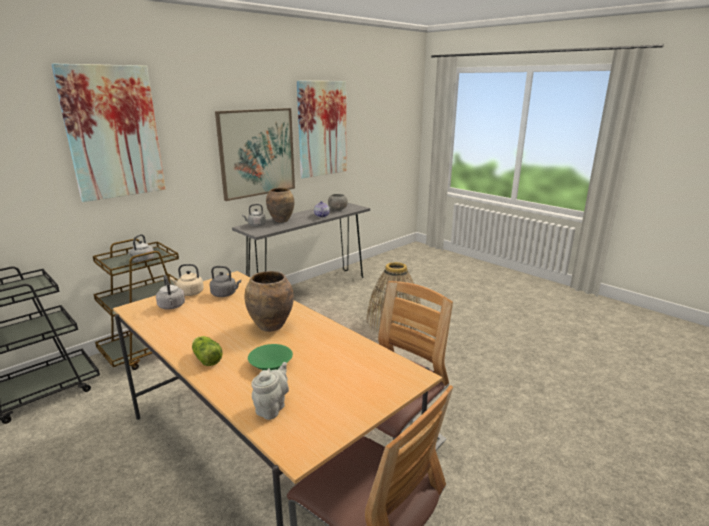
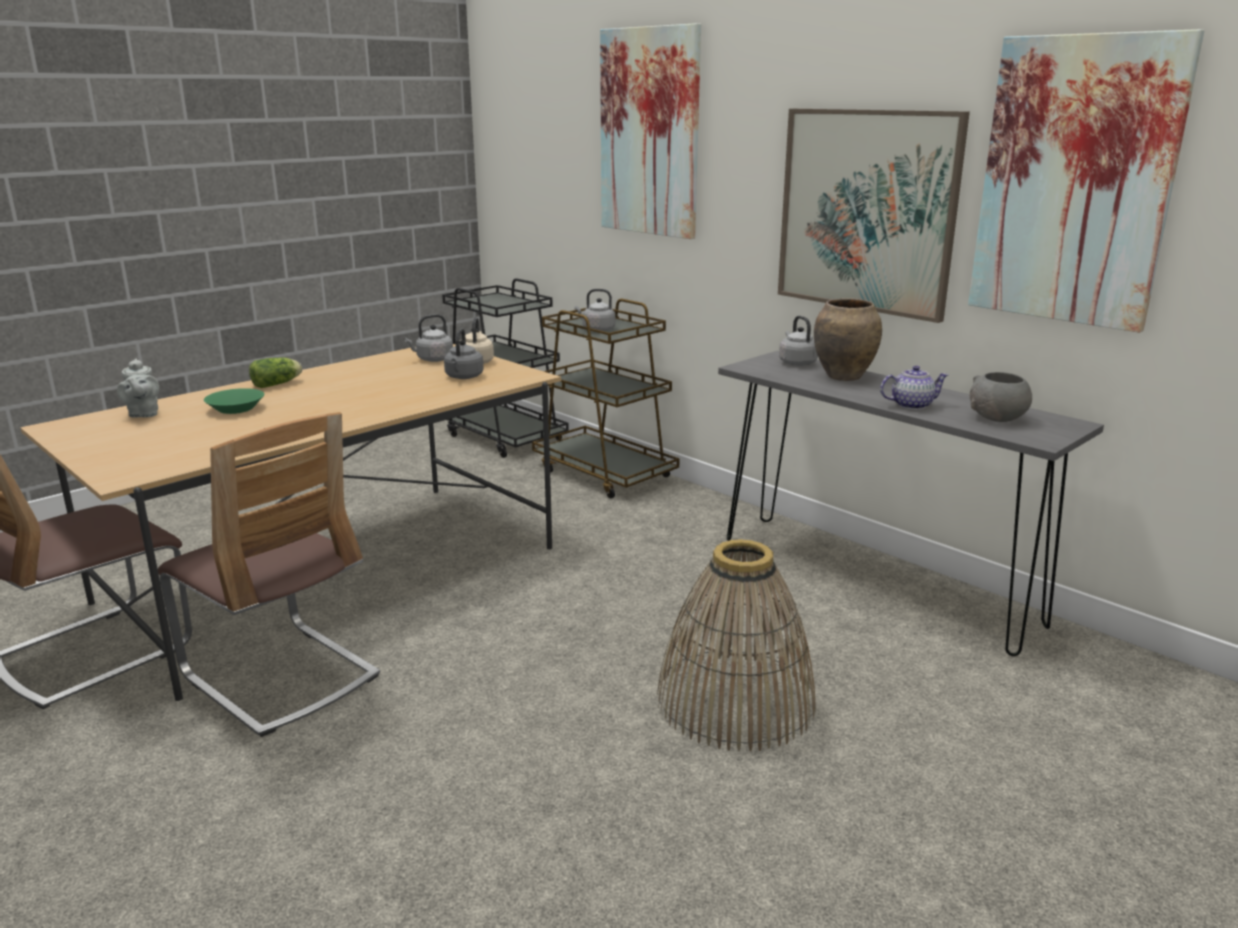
camera: 90 degrees right, 0 degrees up
brown vase [244,271,294,332] -> none
grey teapot [251,362,289,420] -> grey teapot turned 45 degrees clockwise [117,358,159,418]

